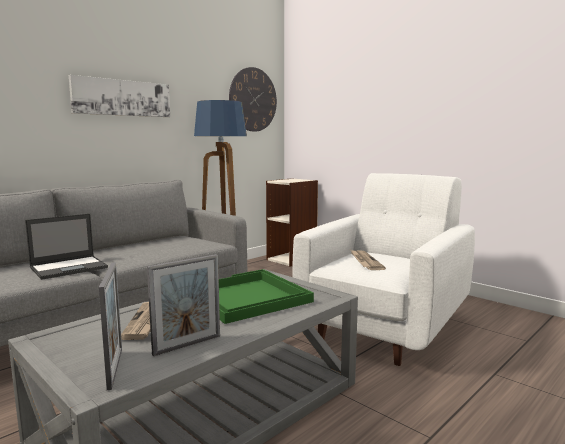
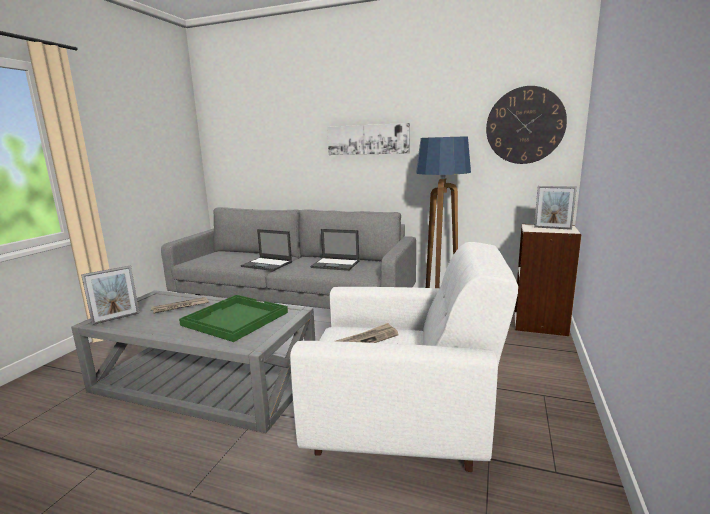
camera: 65 degrees right, 5 degrees up
picture frame [147,254,220,356] -> picture frame moved to [534,186,577,230]
none -> laptop [310,229,360,271]

